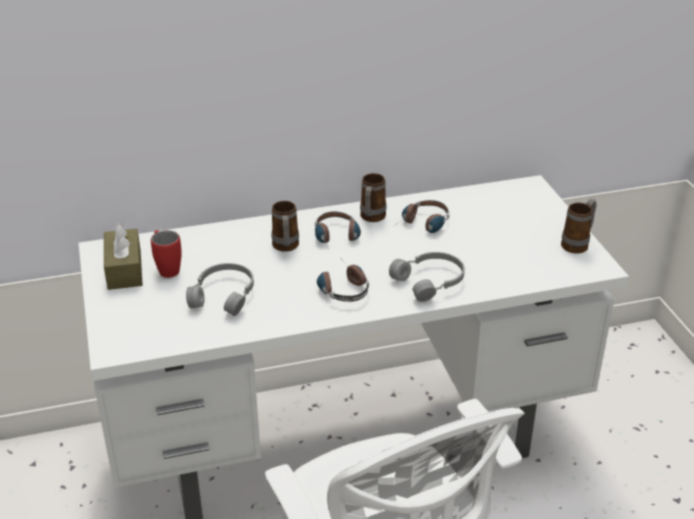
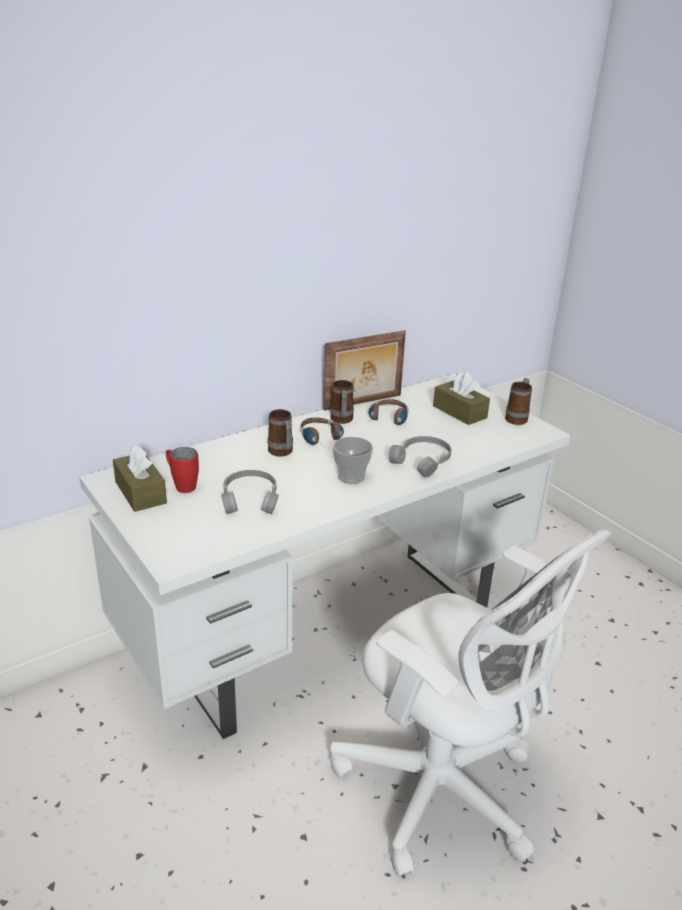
camera: 20 degrees left, 5 degrees down
headphones [317,262,369,302] -> cup [332,437,373,484]
none -> picture frame [324,330,406,411]
none -> brown tissue box [433,372,490,425]

